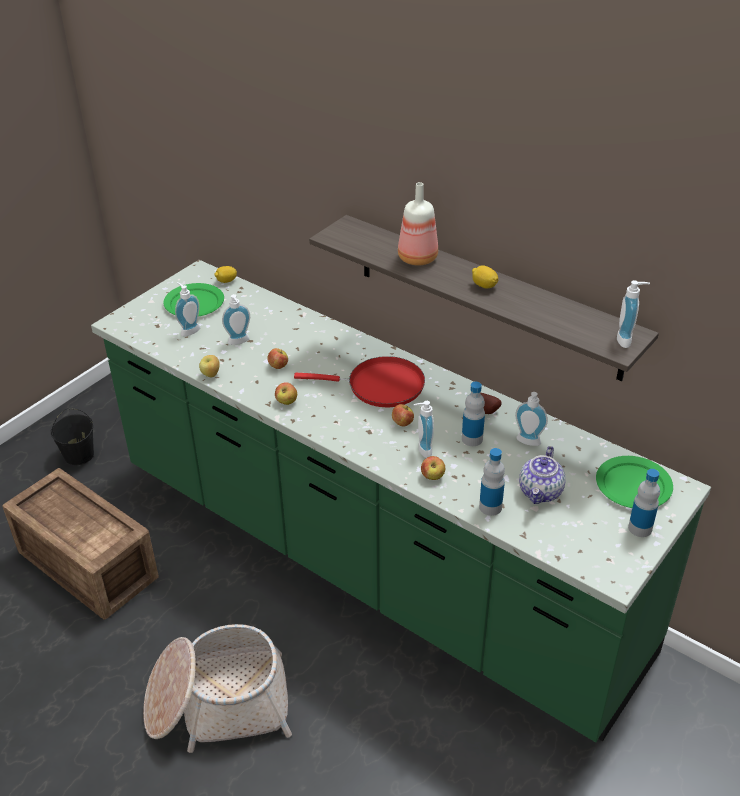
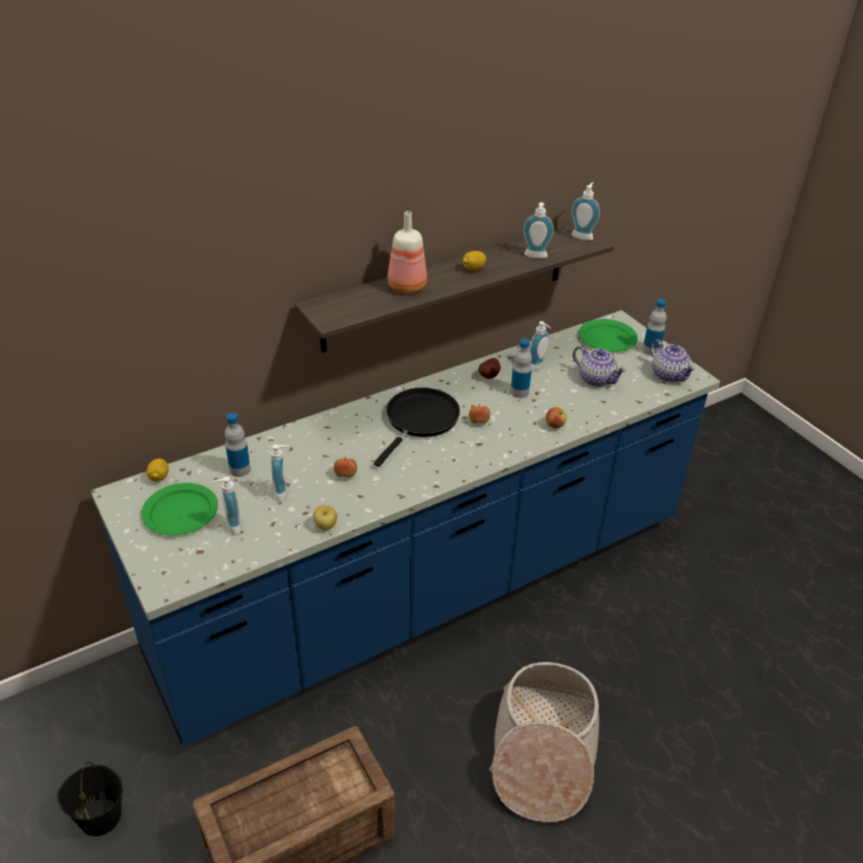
camera: 70 degrees left, 0 degrees up
green counter [91,260,711,742] -> blue counter [91,310,720,746]
apple [275,382,297,405] -> none
red frying pan [294,356,425,407] -> black frying pan [374,387,460,467]
soap dispenser [414,401,434,458] -> soap dispenser moved to [523,202,554,259]
bottle [479,448,505,516] -> bottle moved to [225,413,251,477]
none -> teapot [650,339,696,382]

